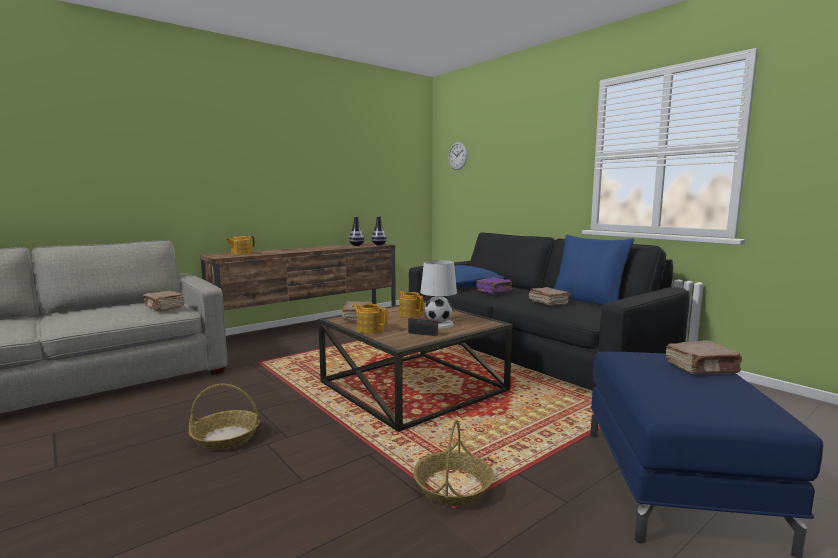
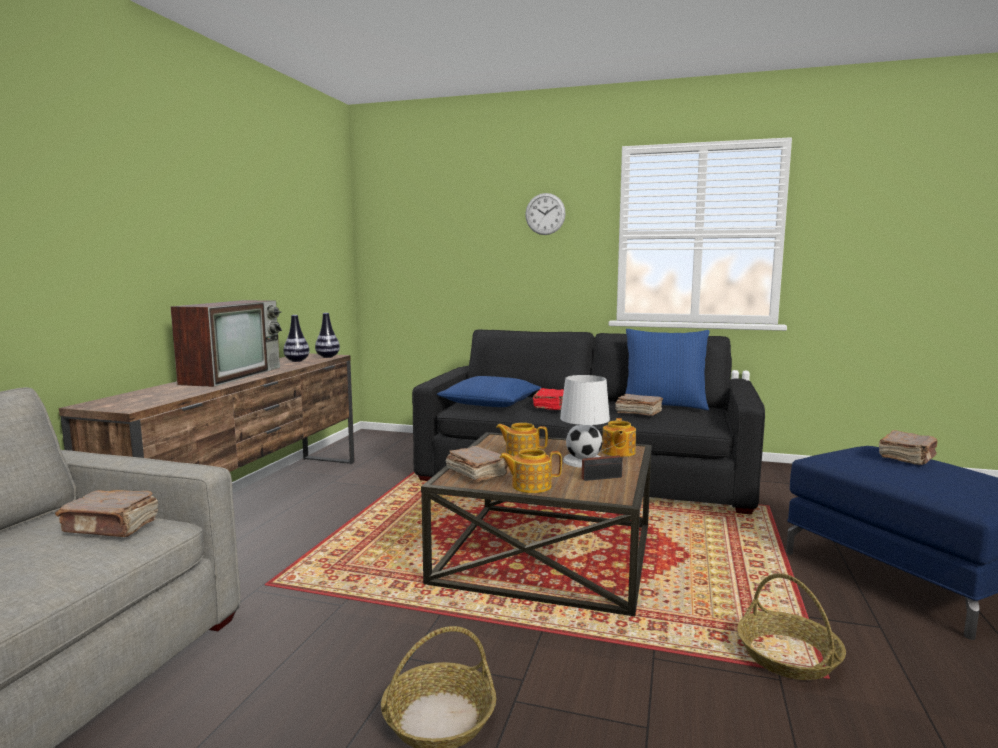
camera: 35 degrees left, 0 degrees up
teapot [225,236,255,255] -> teapot moved to [602,418,636,457]
wall clock [448,142,467,170] -> wall clock moved to [525,193,566,235]
purple book [476,277,512,294] -> red book [533,388,564,410]
none -> television [170,300,282,387]

